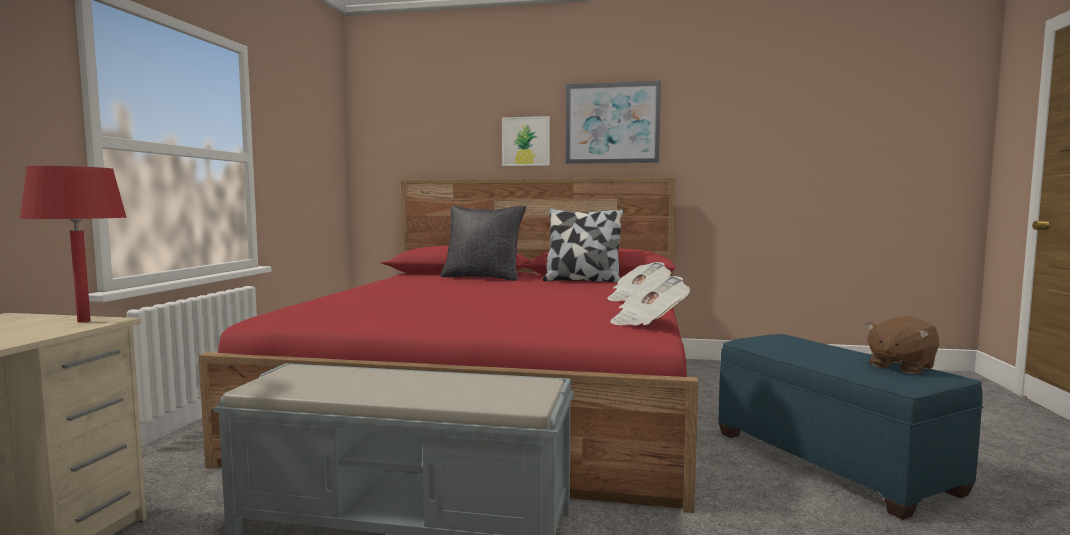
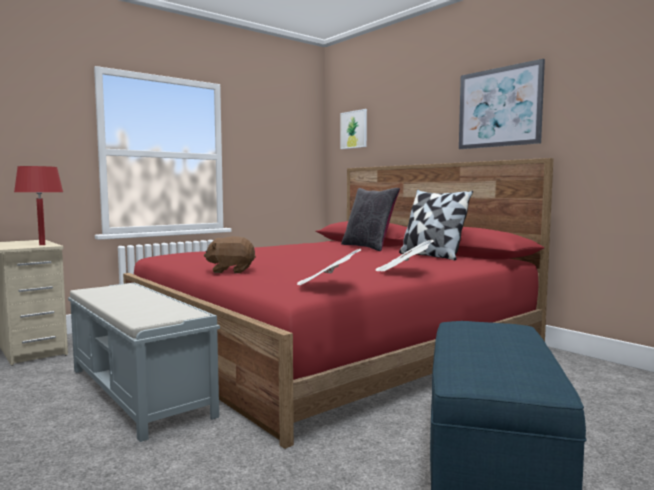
camera: 40 degrees right, 0 degrees up
picture [502,116,550,166] -> picture moved to [340,109,367,149]
brown plush toy [865,316,939,374] -> brown plush toy moved to [204,236,256,273]

